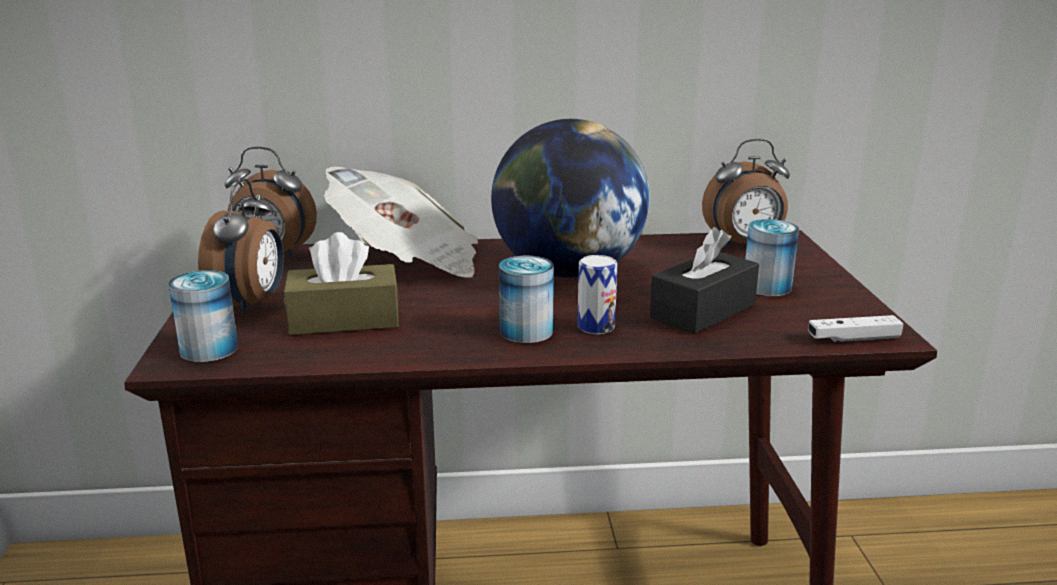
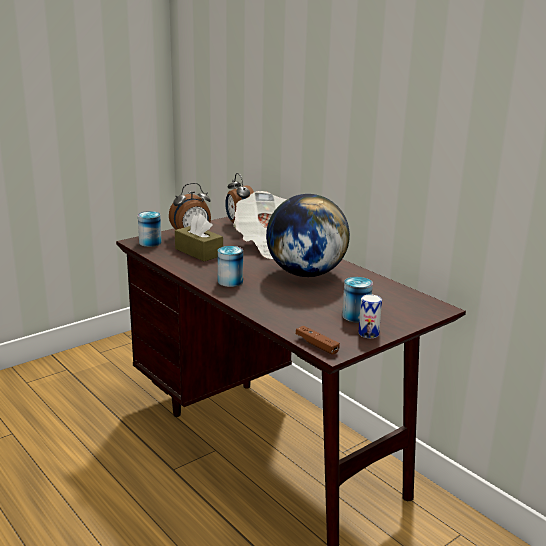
camera: 55 degrees right, 0 degrees up
can [577,255,618,334] -> can moved to [358,294,382,338]
black tissue box [650,227,759,334] -> none
alarm clock [702,139,790,248] -> none
white game controller [808,315,904,342] -> brown game controller [296,326,340,355]

